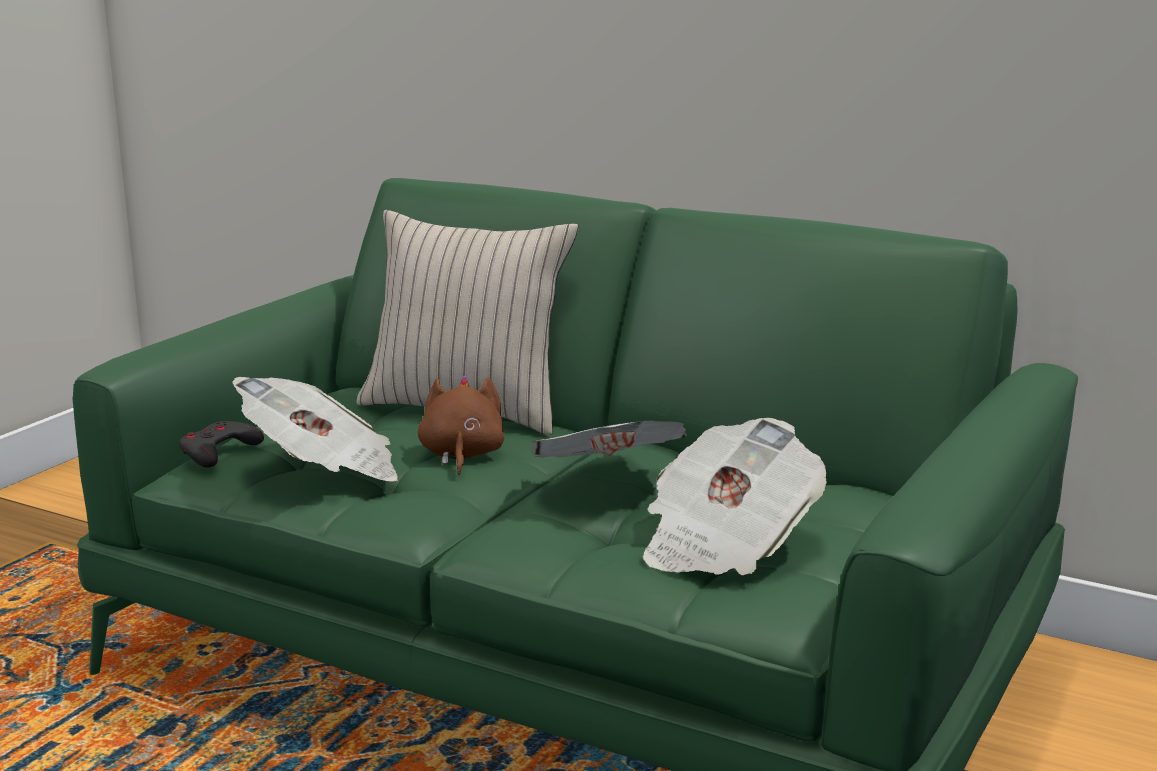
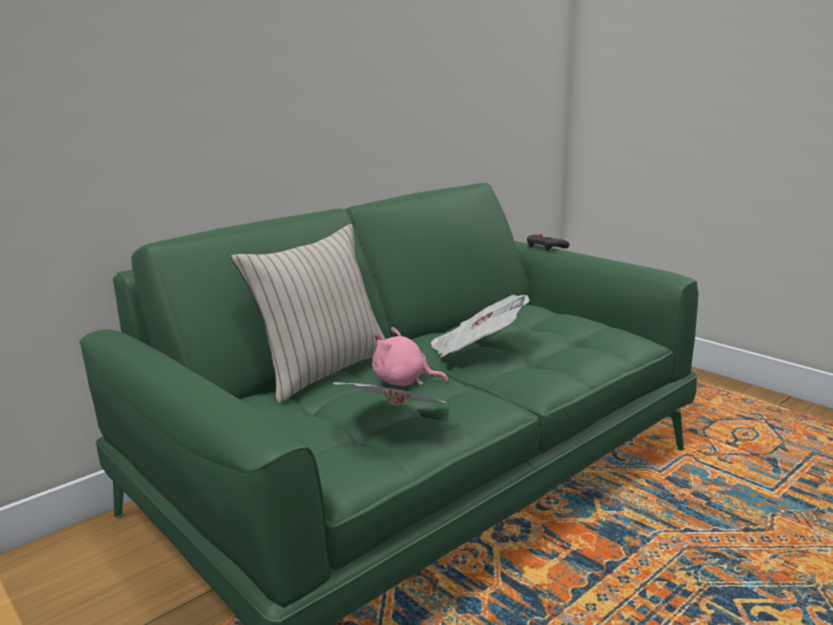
camera: 70 degrees left, 0 degrees up
grey game controller [179,421,264,468] -> grey game controller moved to [527,234,569,251]
brown plush toy [418,376,504,475] -> pink plush toy [372,327,449,386]
newspaper [643,418,827,575] -> none

